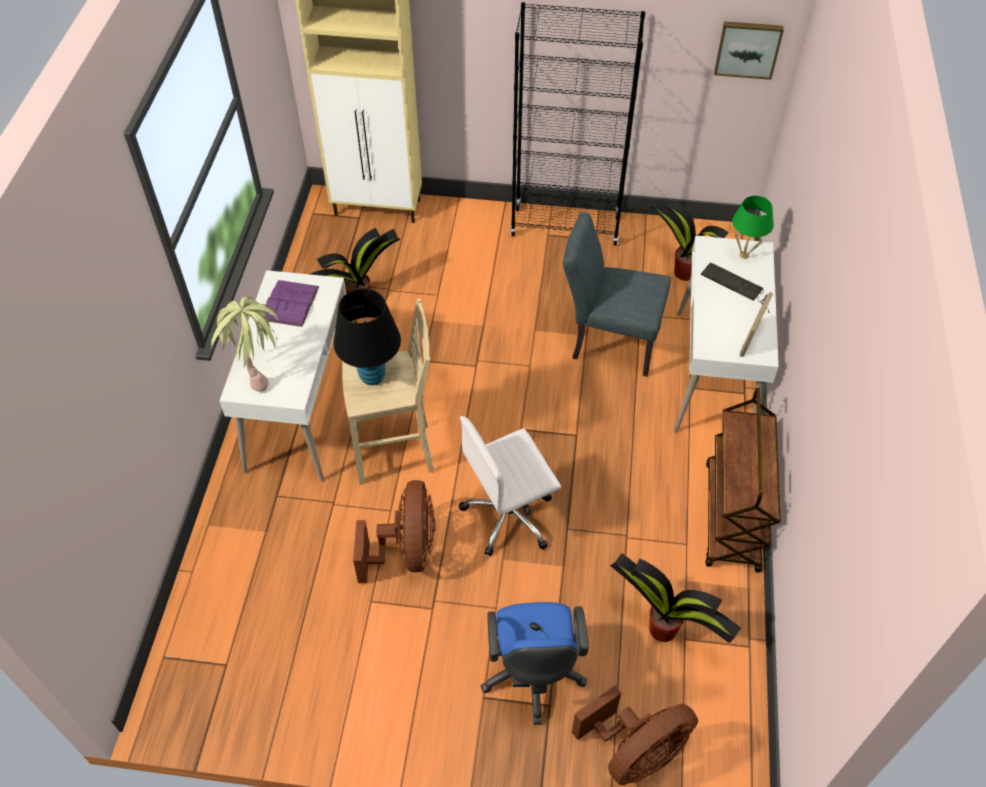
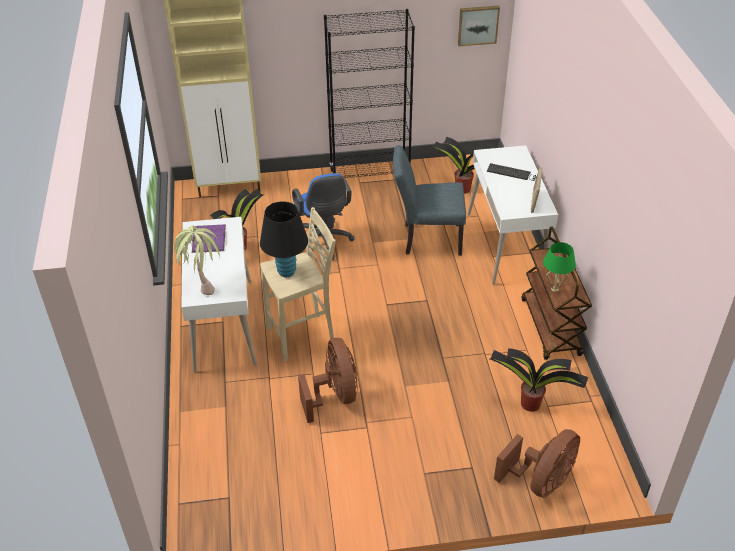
camera: 15 degrees left, 10 degrees down
white office chair [459,416,561,556] -> none
blue office chair [481,602,589,725] -> blue office chair moved to [292,173,354,260]
green table lamp [732,196,774,259] -> green table lamp moved to [543,242,576,292]

